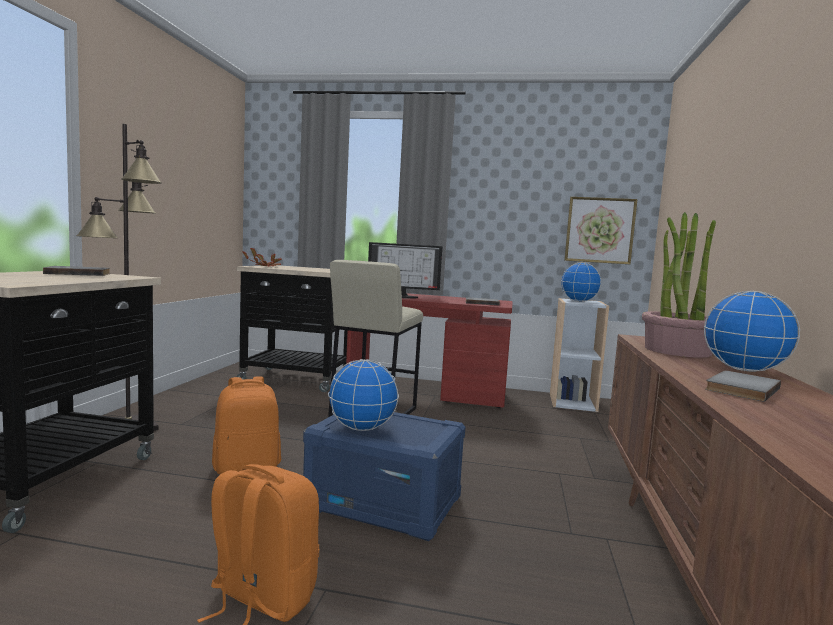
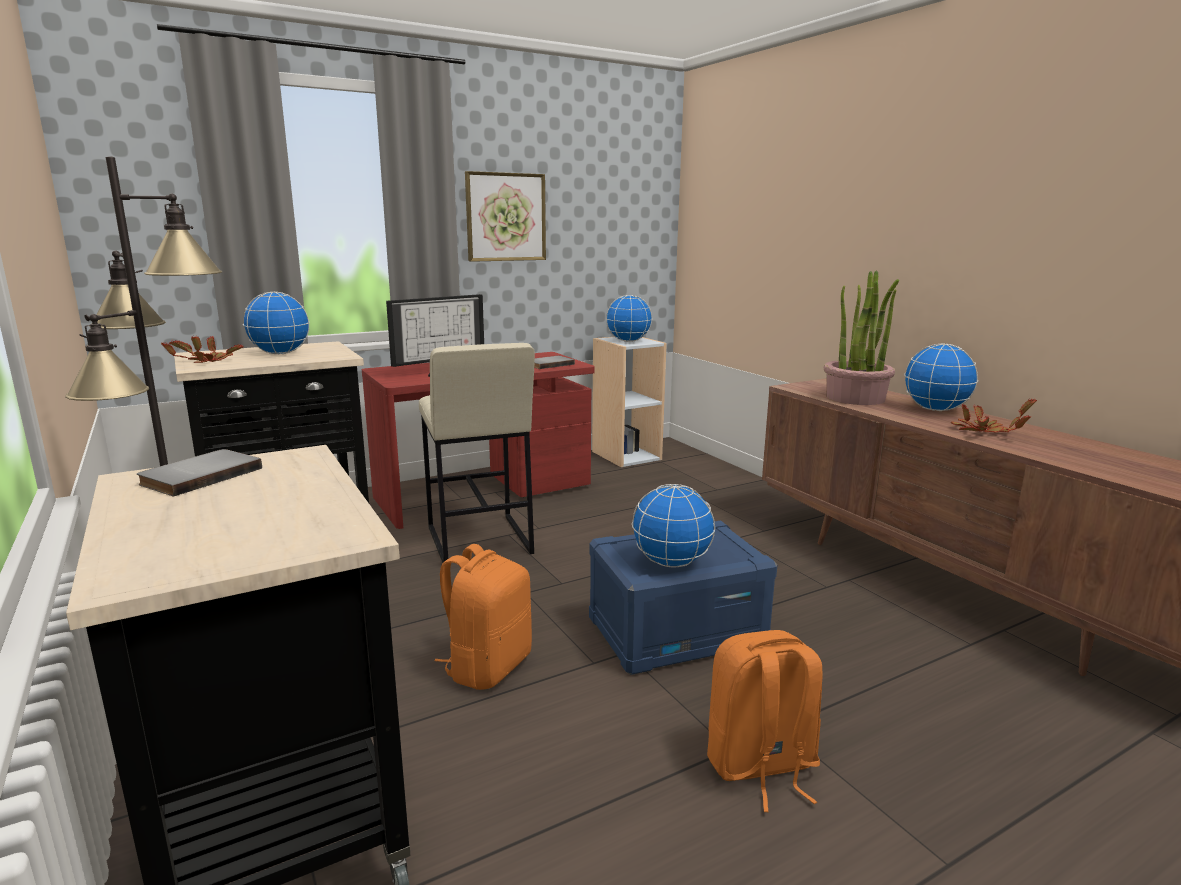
camera: 40 degrees left, 10 degrees up
picture [564,197,638,264] -> picture moved to [465,171,546,262]
grey book [705,371,781,402] -> potted plant [951,398,1037,433]
none -> globe [243,292,310,354]

